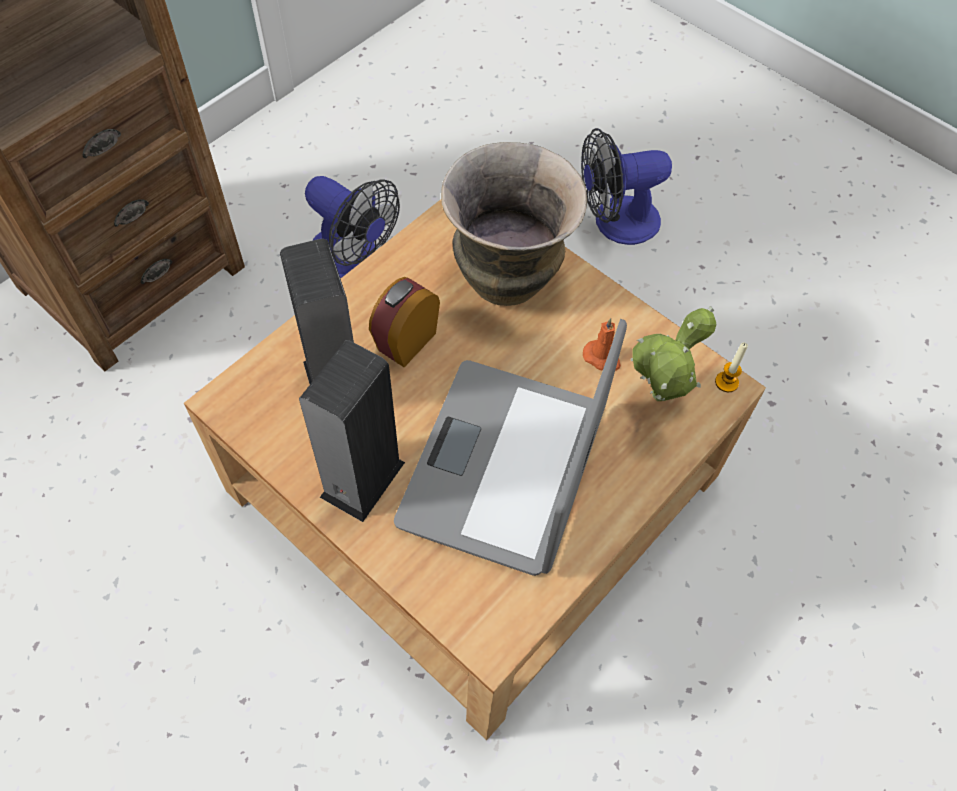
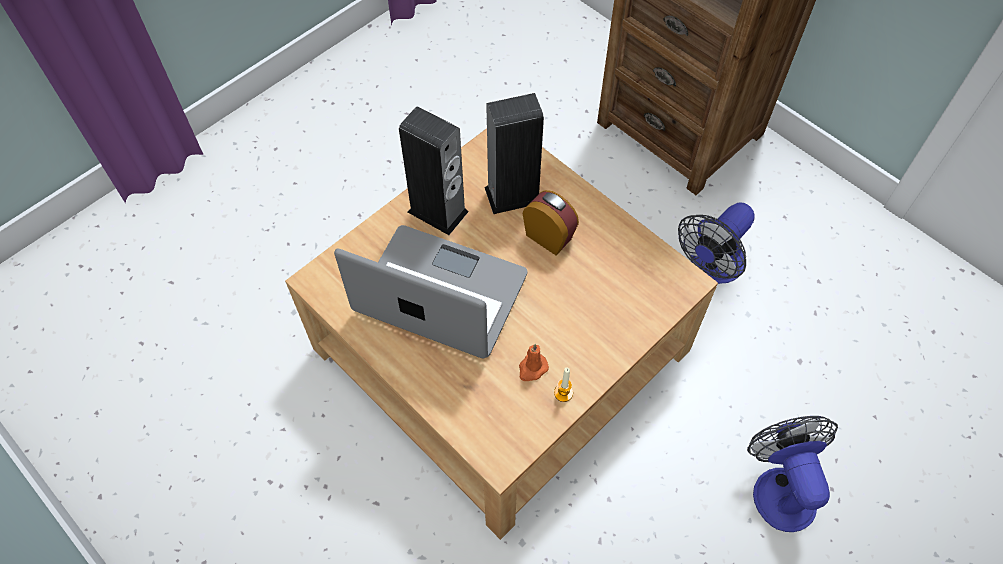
camera: 95 degrees right, 0 degrees up
vase [441,142,587,306] -> none
potted plant [631,306,717,401] -> none
candle [715,343,748,392] -> candle moved to [554,367,573,402]

